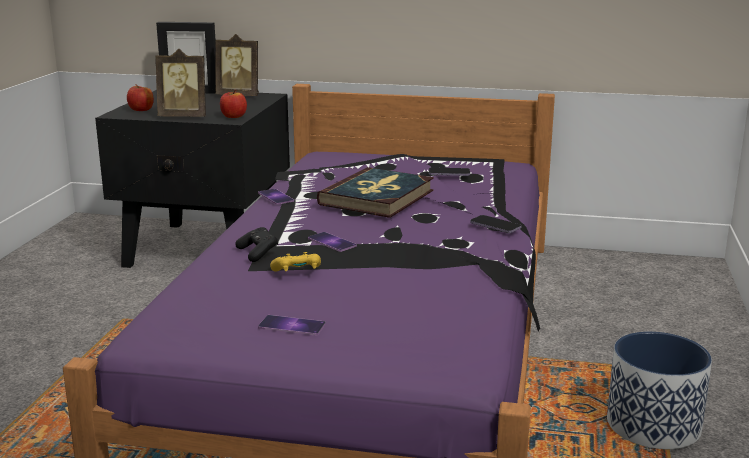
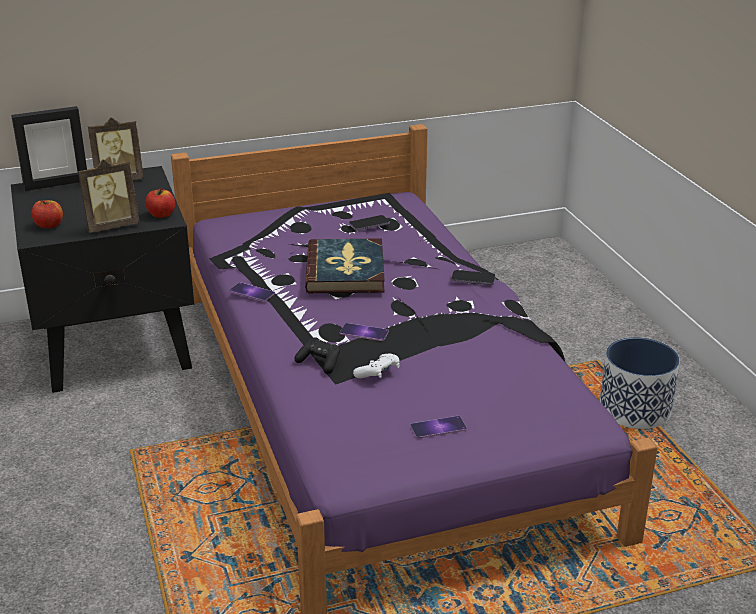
camera: 30 degrees left, 10 degrees up
yellow game controller [270,252,321,272] -> white game controller [353,354,400,378]

